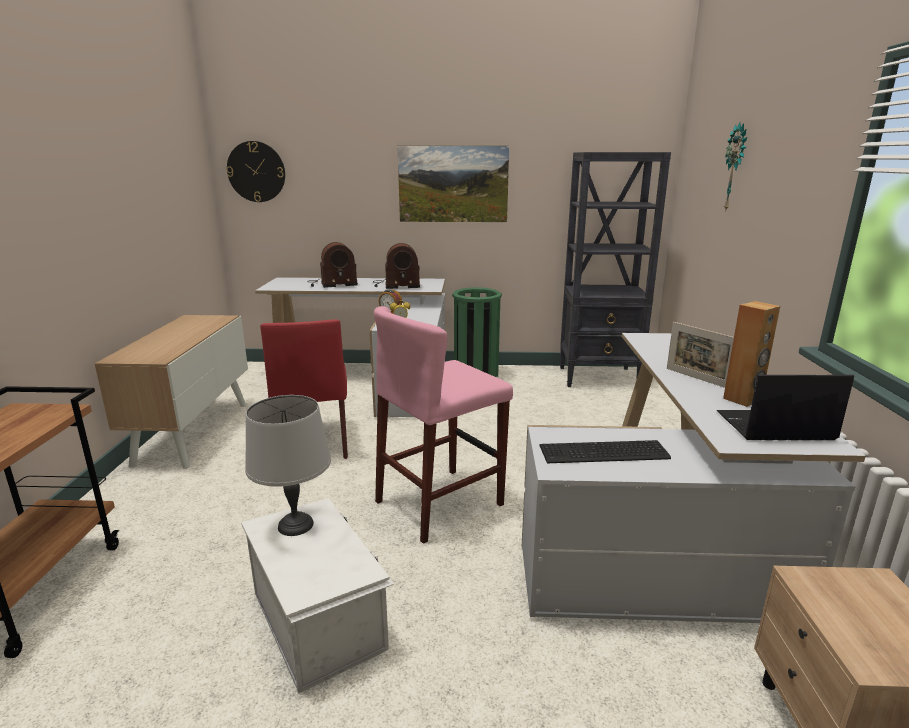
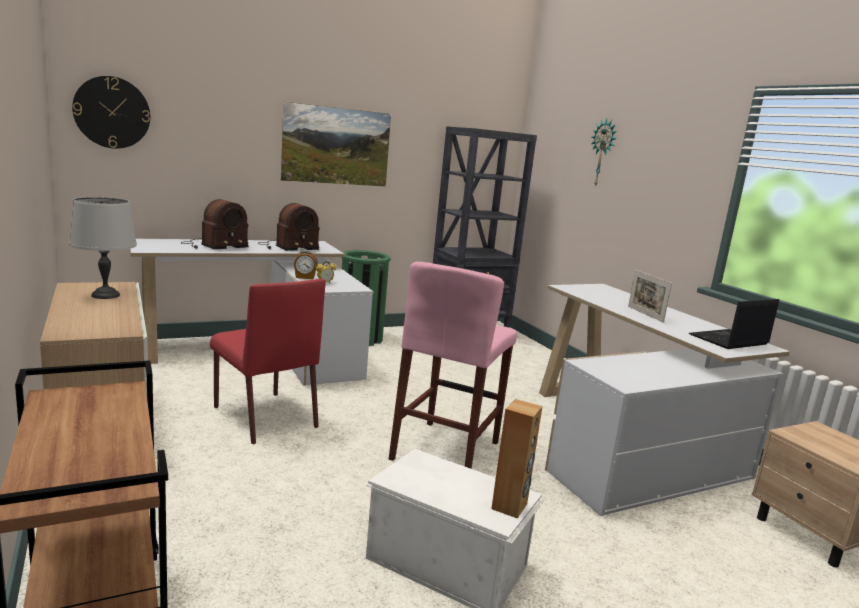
camera: 30 degrees left, 5 degrees down
grey table lamp [245,395,331,536] -> grey table lamp moved to [69,197,137,299]
keyboard [539,440,671,463] -> none
picture frame [667,322,734,388] -> picture frame turned 45 degrees clockwise [628,270,672,323]
brown speaker [723,301,780,407] -> brown speaker moved to [491,399,542,519]

